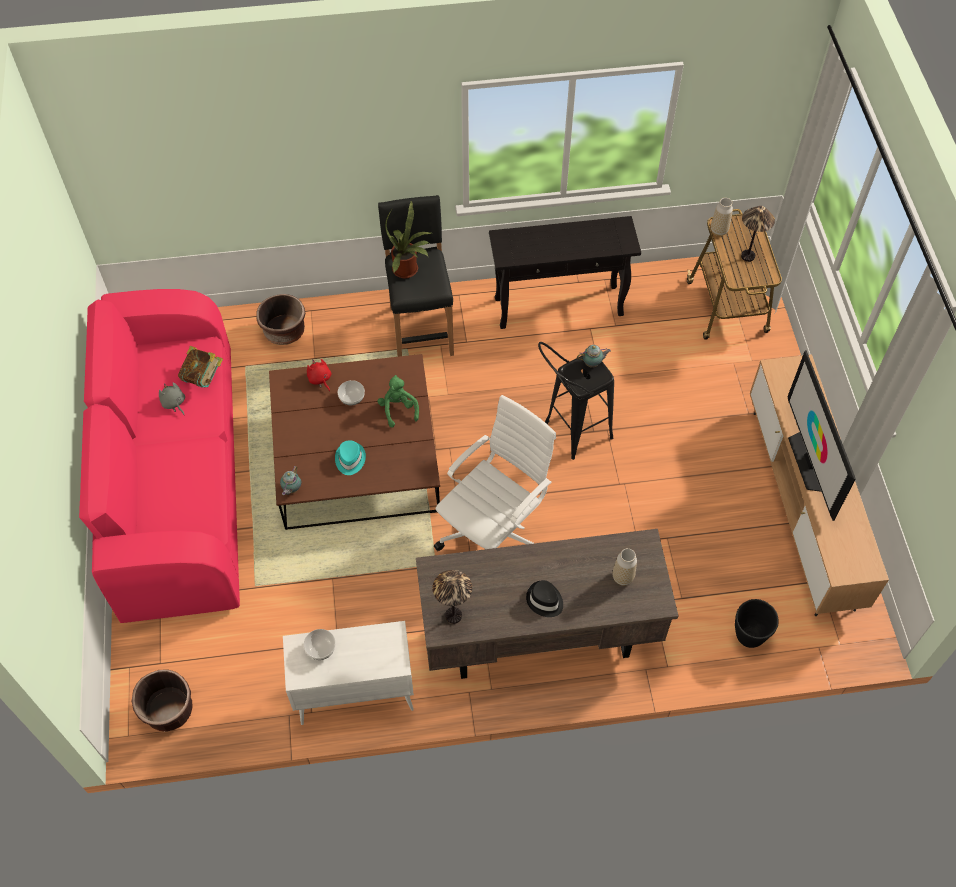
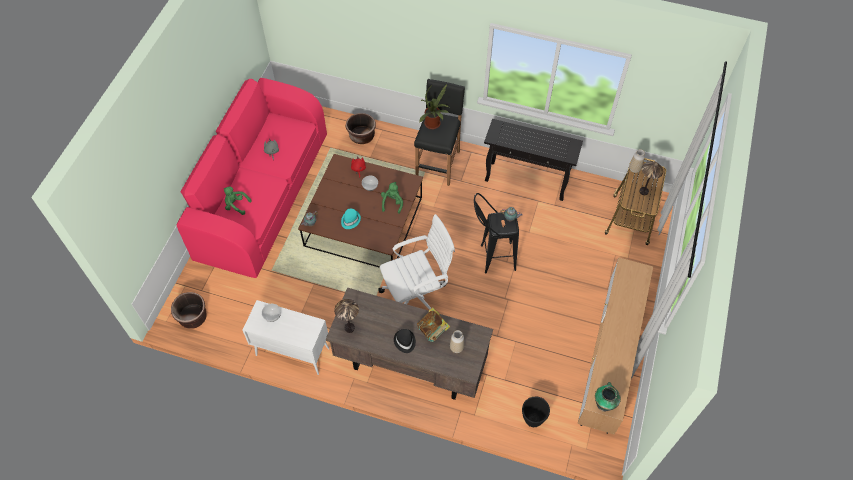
camera: 25 degrees right, 0 degrees up
book [178,346,223,387] -> book moved to [417,307,450,342]
television [788,350,856,521] -> none
none -> green plush toy [223,187,252,215]
none -> vase [595,382,621,412]

